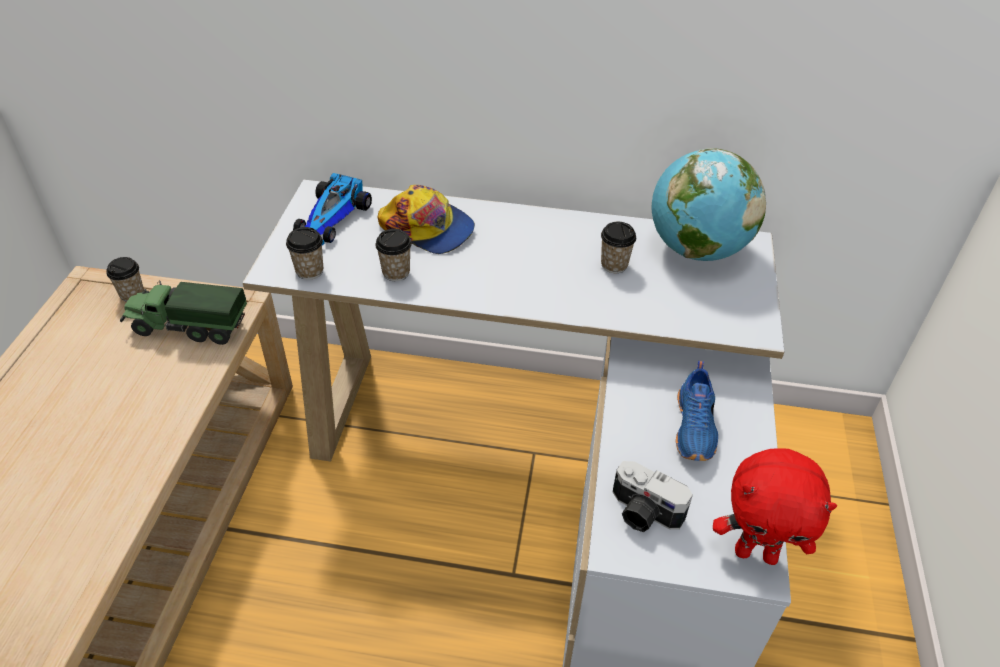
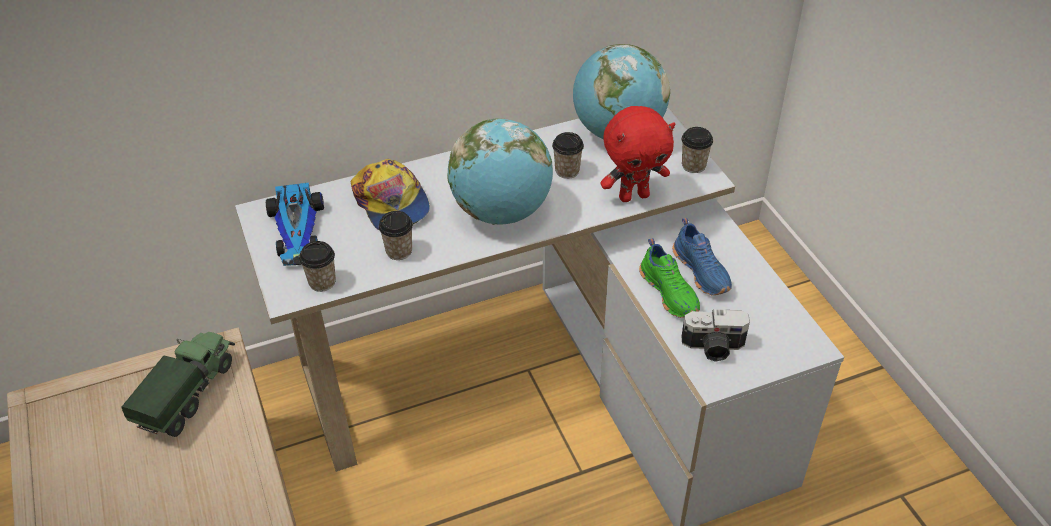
camera: 30 degrees left, 0 degrees up
cup [106,257,144,302] -> cup moved to [682,127,713,173]
toy truck [120,280,247,345] -> toy truck turned 135 degrees clockwise [121,332,235,437]
cap [378,185,475,254] -> cap turned 60 degrees clockwise [351,159,430,230]
red plush toy [713,448,837,565] -> red plush toy moved to [600,106,675,202]
none -> globe [447,118,553,225]
none -> green shoe [639,238,700,318]

